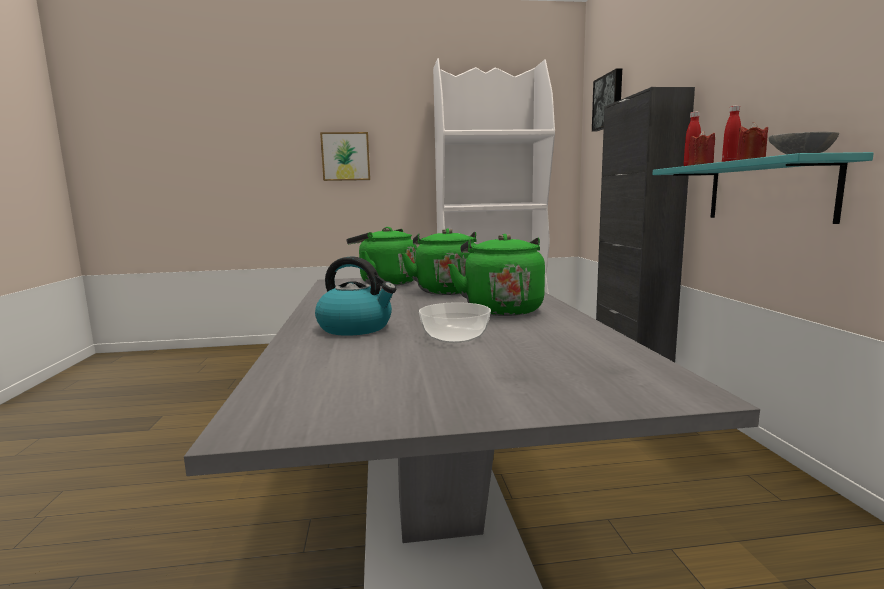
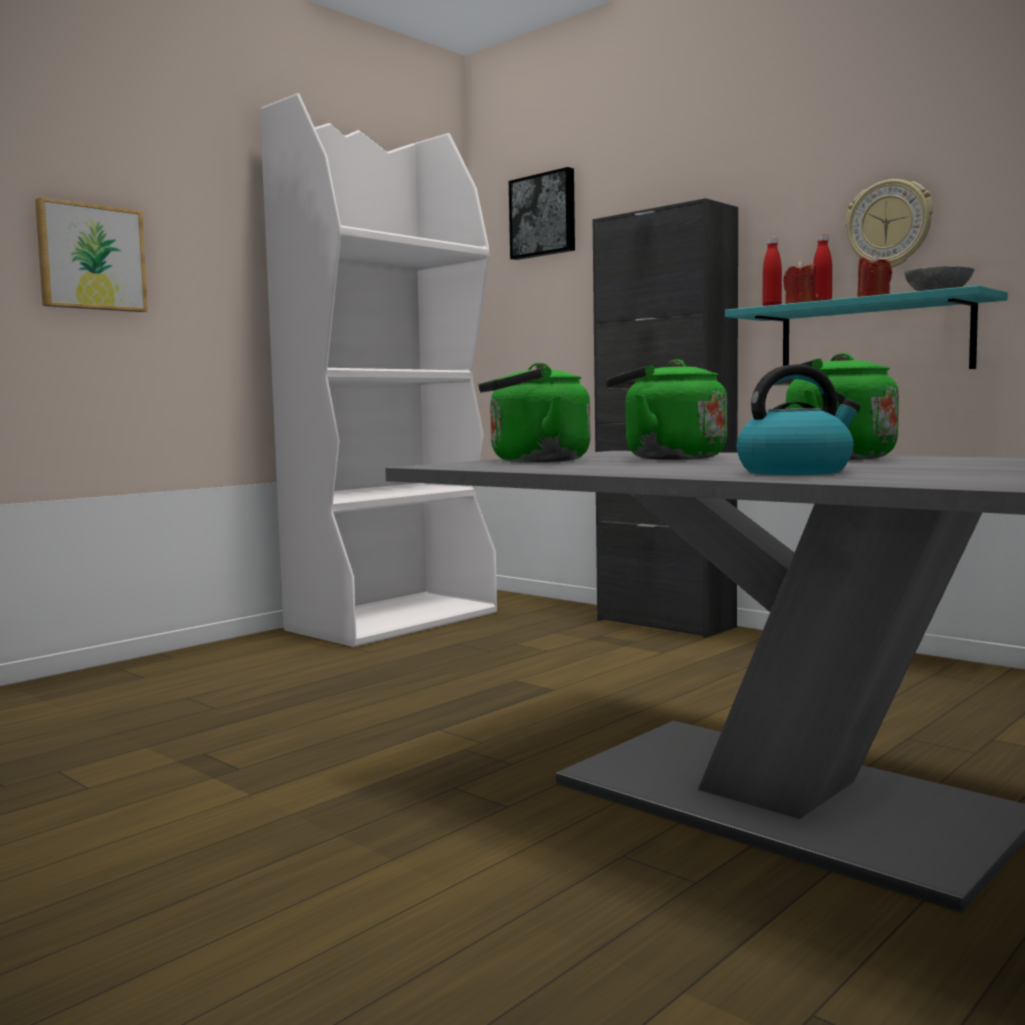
camera: 40 degrees left, 5 degrees down
bowl [419,302,491,343] -> none
none -> wall clock [845,179,933,268]

